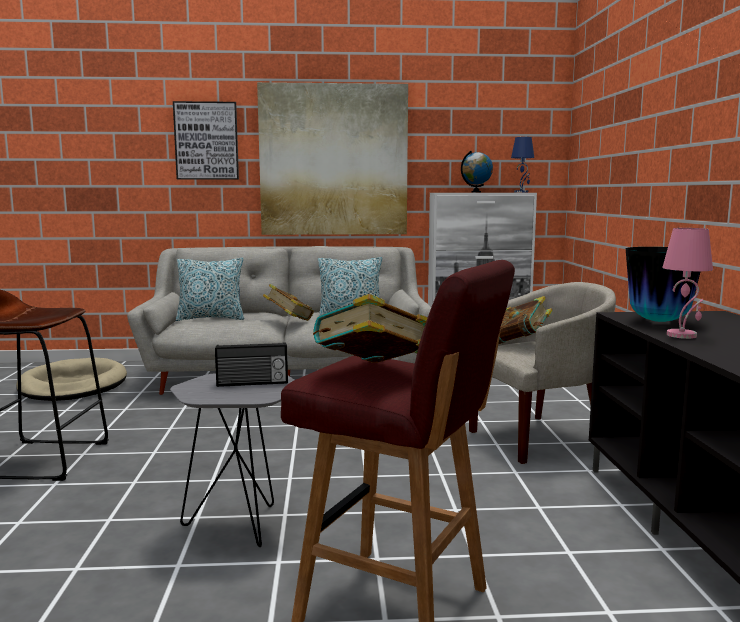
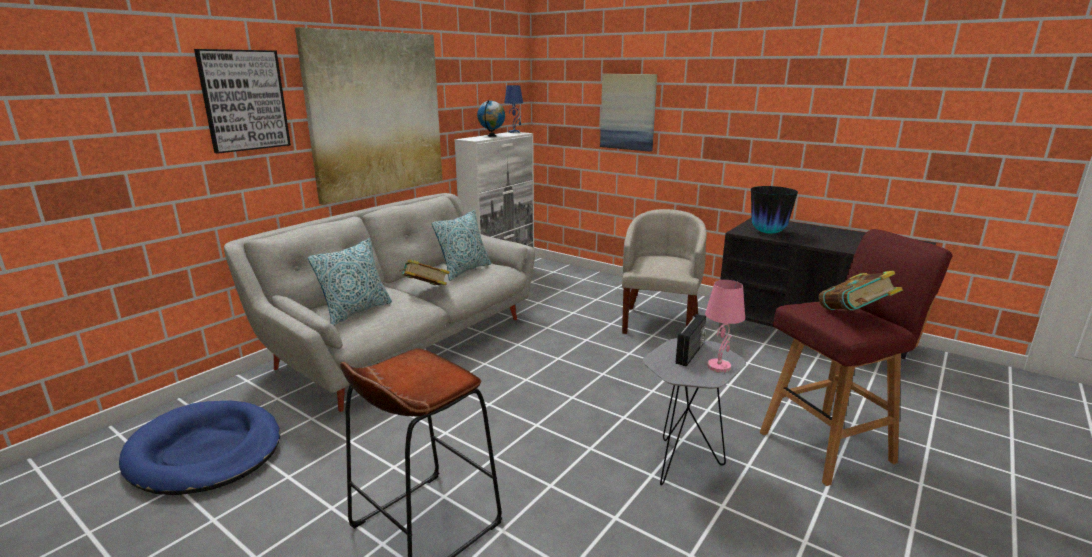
camera: 50 degrees left, 10 degrees up
beige dog bed [16,357,127,401] -> blue dog bed [119,401,280,495]
book [498,296,553,344] -> none
pink table lamp [662,228,713,339] -> pink table lamp moved to [705,280,745,373]
none -> picture [600,74,657,152]

